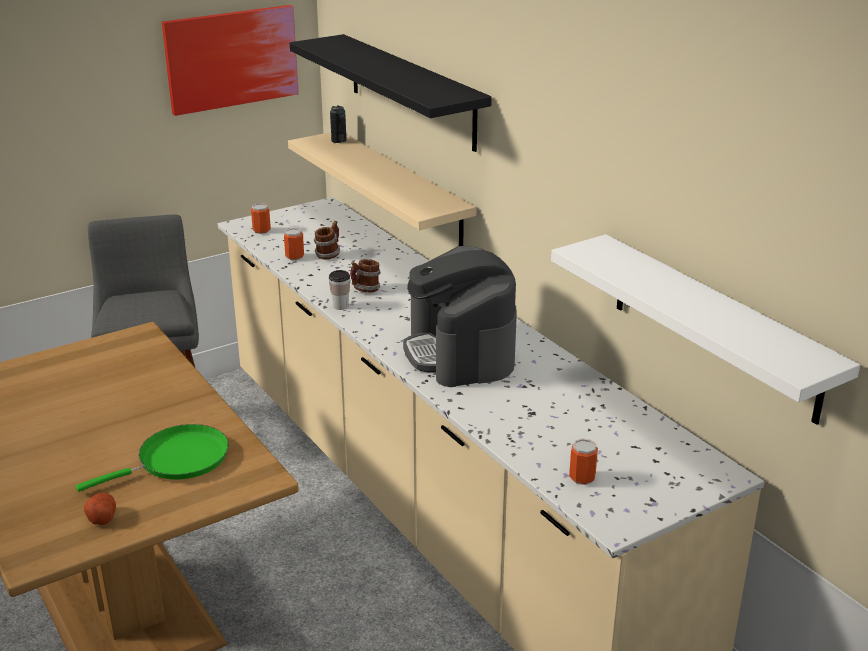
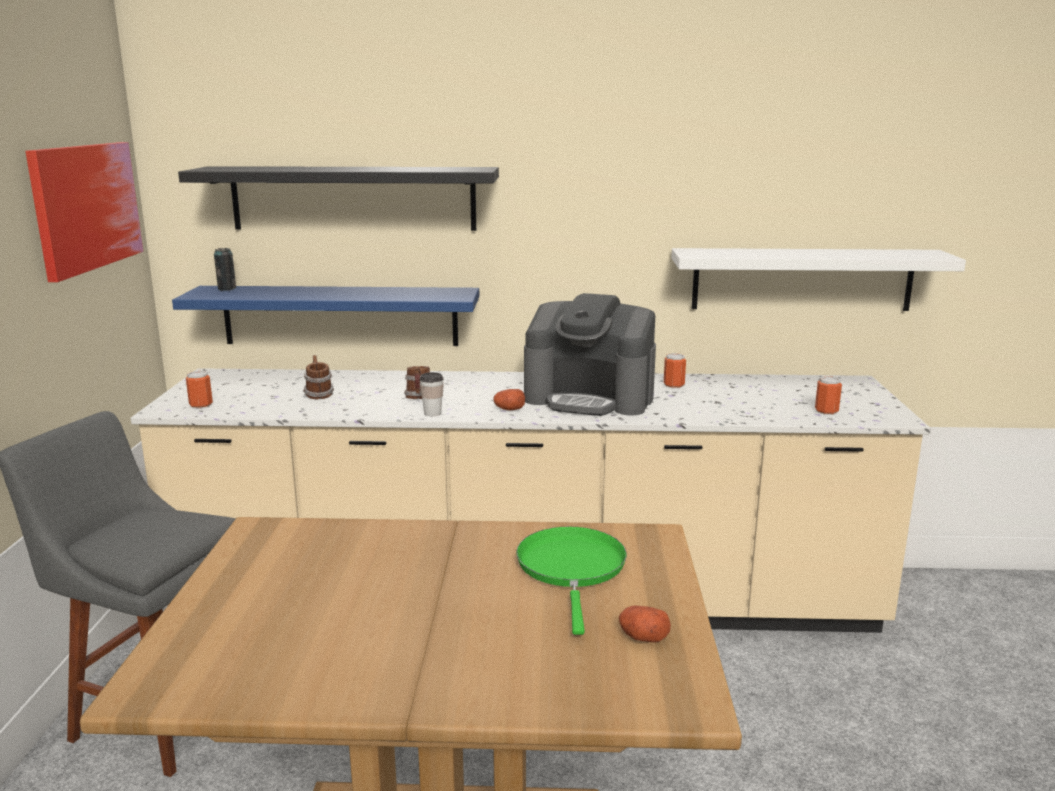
camera: 55 degrees left, 10 degrees down
can [284,228,304,260] -> can moved to [664,353,686,388]
beige shelf [288,132,476,246] -> blue shelf [172,286,479,346]
none -> potato [493,389,525,410]

